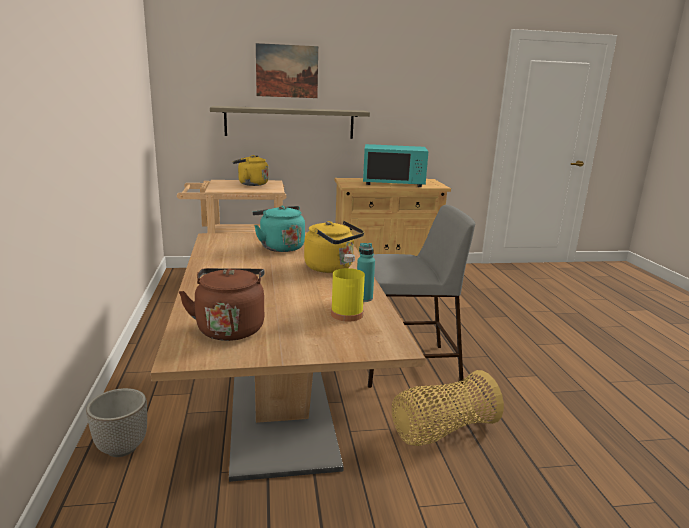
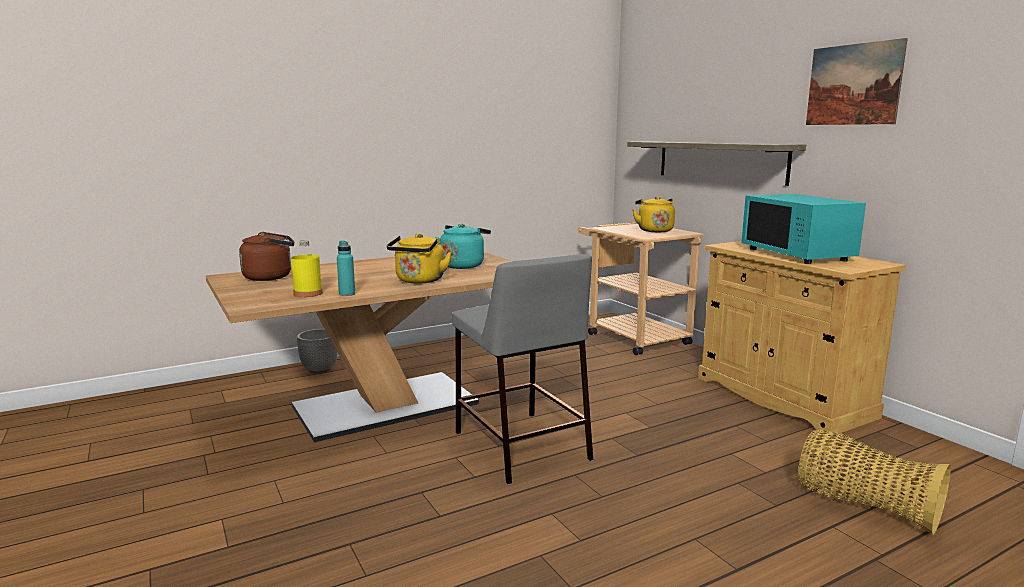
camera: 70 degrees right, 5 degrees down
picture [256,43,318,98] -> picture moved to [806,38,908,125]
basket [392,370,504,446] -> basket moved to [798,430,951,535]

